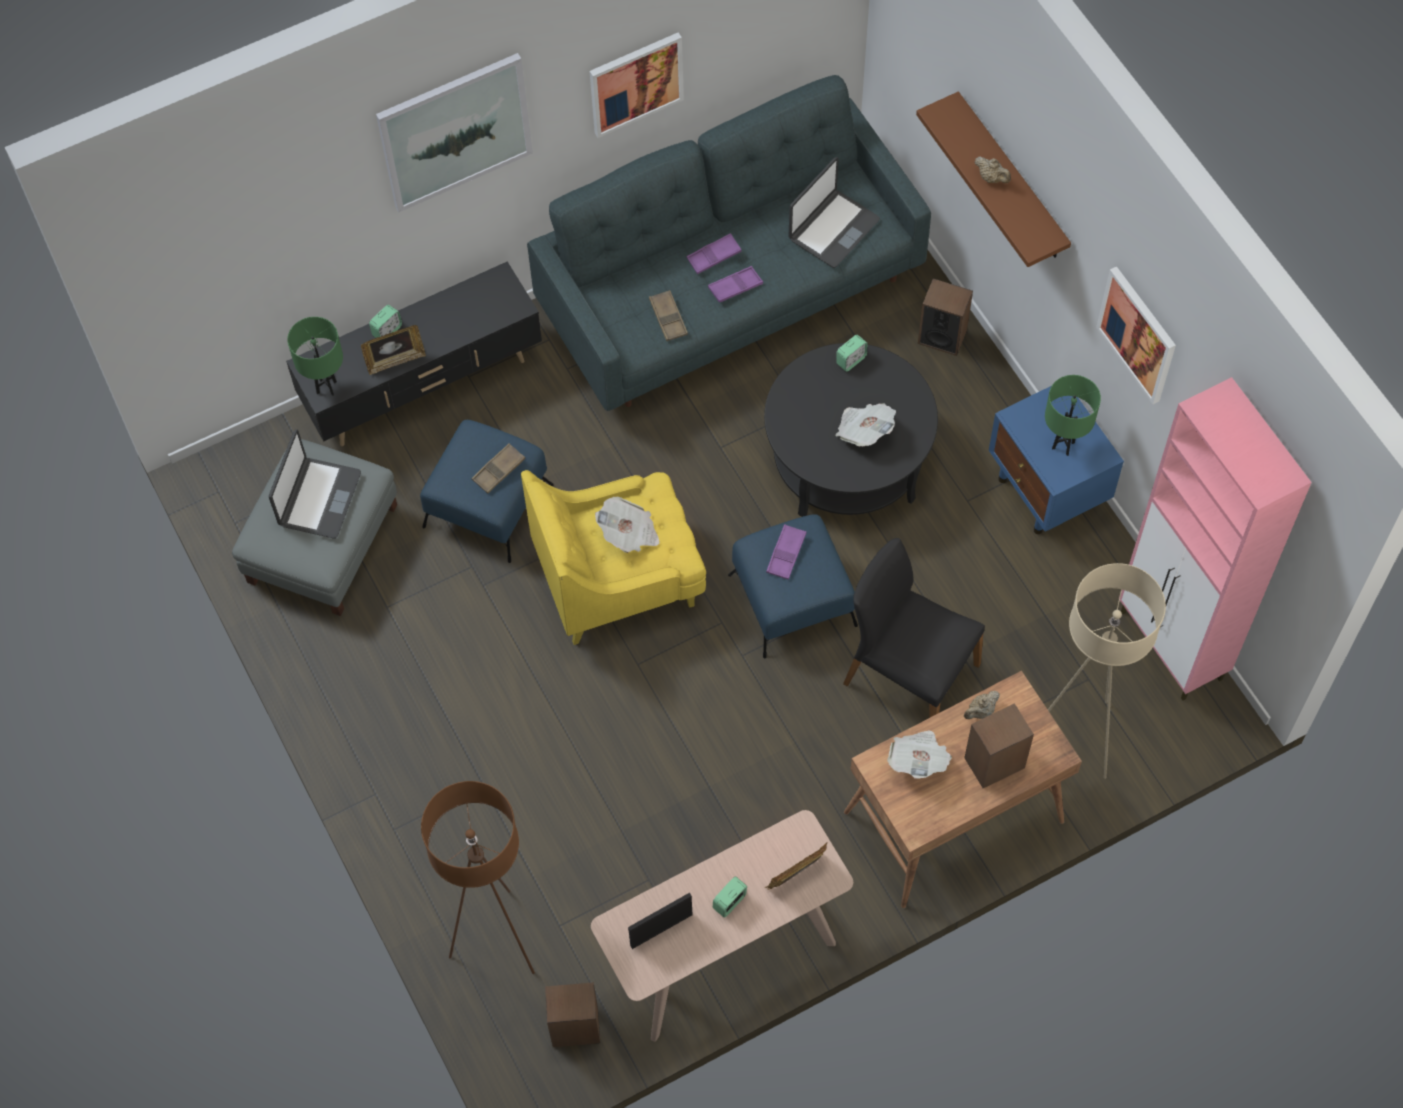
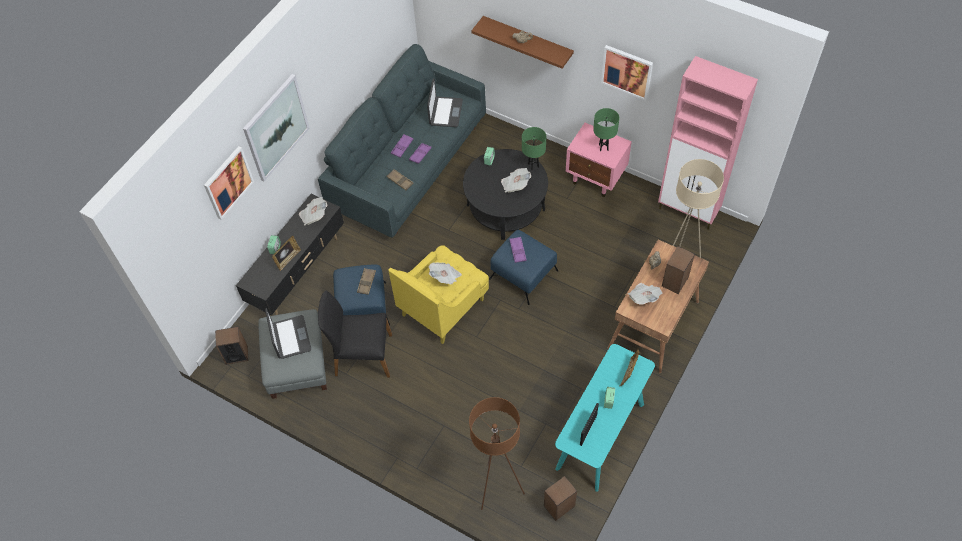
camera: 30 degrees left, 5 degrees down
green table lamp [287,317,343,396] -> green table lamp moved to [522,127,547,170]
picture [590,33,684,138] -> picture moved to [204,146,254,220]
beige console table [591,810,853,1042] -> turquoise console table [555,344,655,492]
black chair [843,538,985,717] -> black chair moved to [318,291,392,378]
speaker [918,278,973,356] -> speaker moved to [215,327,249,365]
blue nightstand [989,386,1124,534] -> pink nightstand [566,123,632,197]
none -> newspaper [299,197,327,225]

